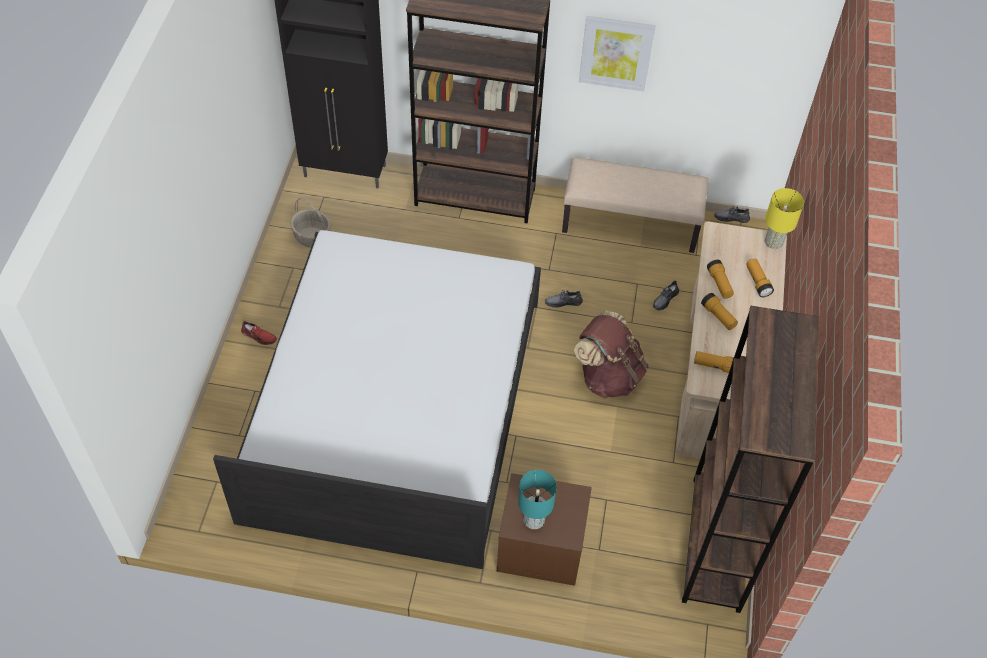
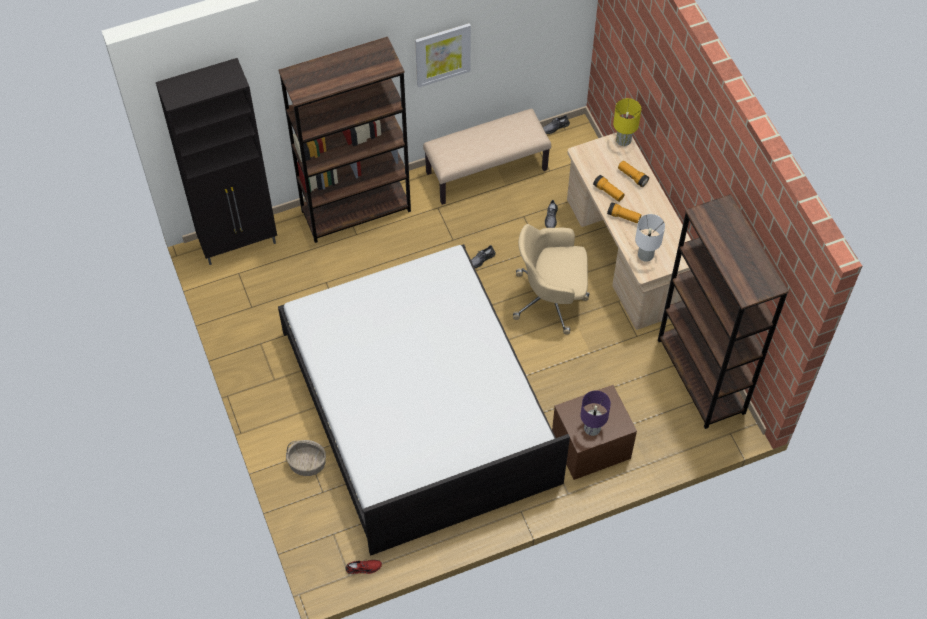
camera: 30 degrees left, 5 degrees up
red shoe [241,321,277,345] -> red shoe moved to [346,560,382,574]
basket [291,198,331,248] -> basket moved to [286,440,326,476]
turquoise table lamp [518,470,557,529] -> purple table lamp [580,391,611,436]
brown backpack [574,310,649,399] -> beige office chair [513,224,589,335]
flashlight [694,351,734,373] -> white table lamp [635,214,665,262]

